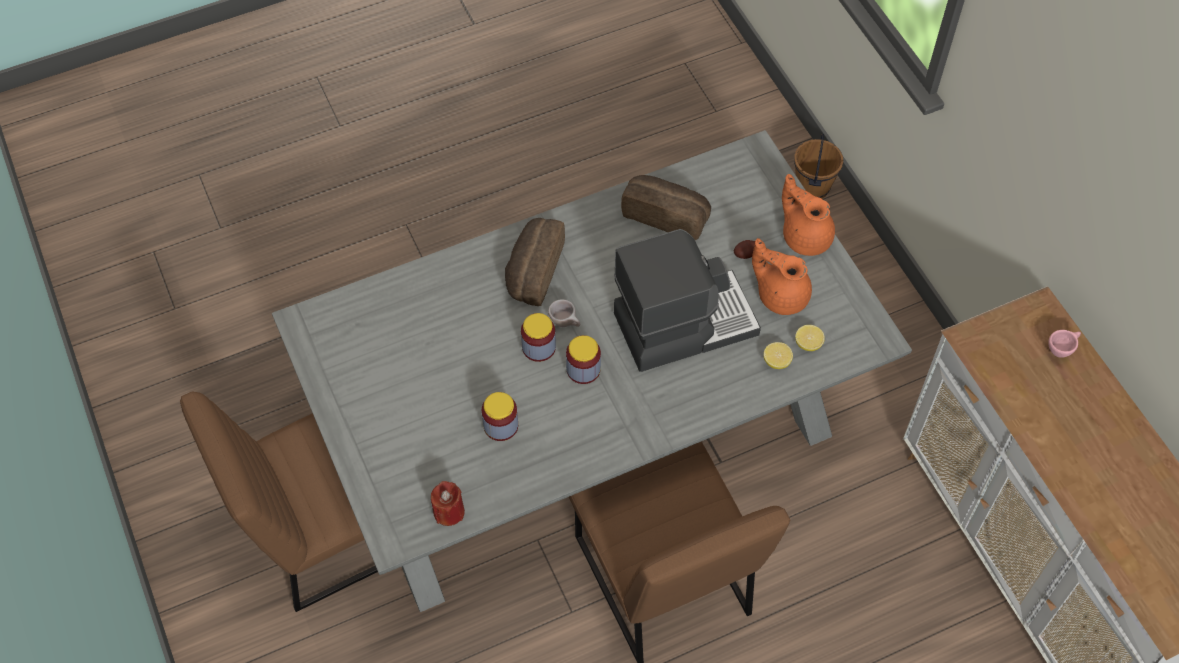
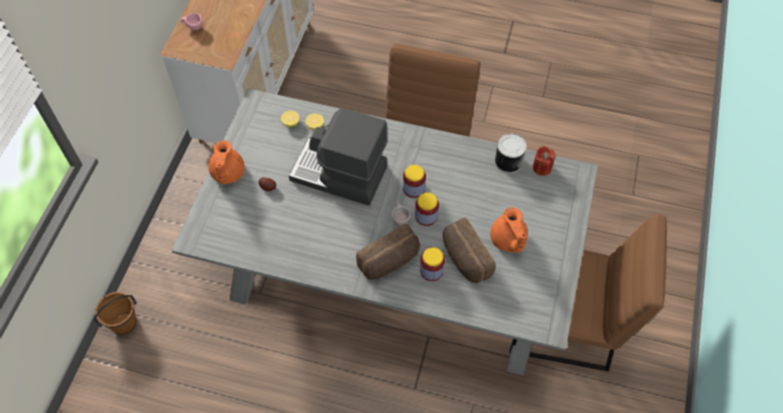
camera: 140 degrees left, 0 degrees up
jar [482,392,518,441] -> jar moved to [420,247,445,281]
bread [621,175,711,240] -> bread moved to [443,218,496,283]
orange teapot [752,238,812,315] -> orange teapot moved to [490,207,528,253]
none -> can [494,134,527,173]

